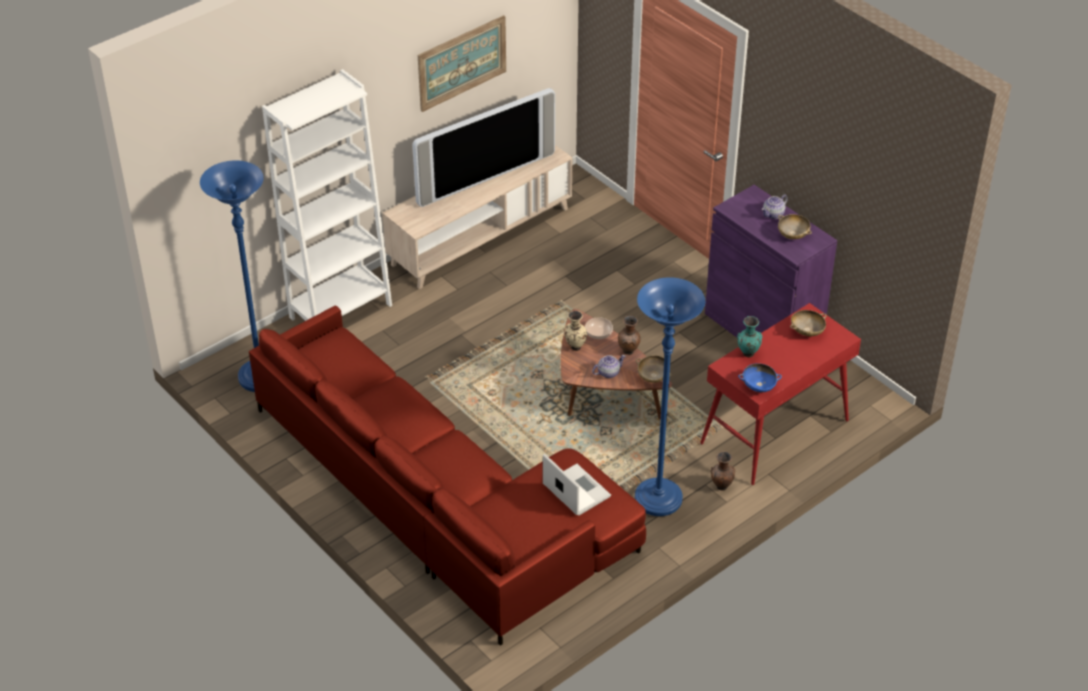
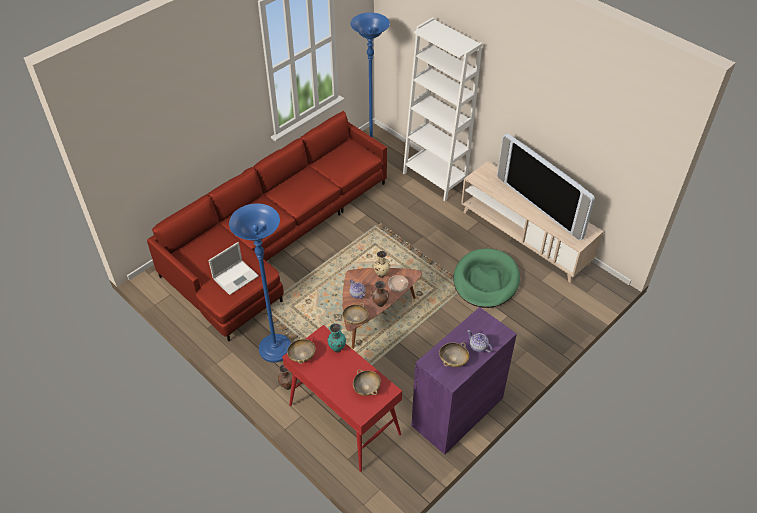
camera: 85 degrees right, 5 degrees up
picture [418,15,506,112] -> none
blue bowl [738,363,782,392] -> beige bowl [287,336,316,364]
none -> green dog bed [454,248,520,308]

